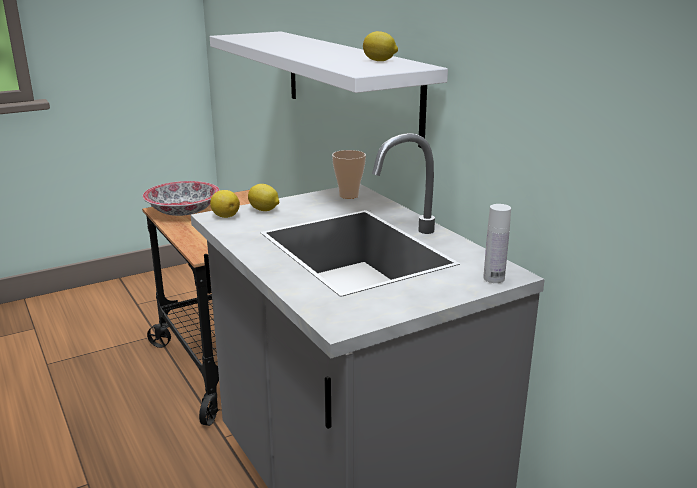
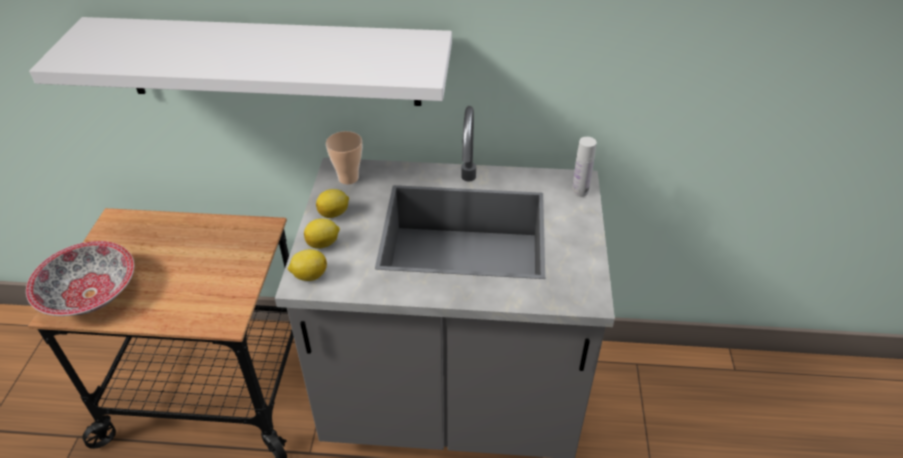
camera: 55 degrees left, 20 degrees up
lemon [363,31,398,61] -> lemon moved to [316,189,349,218]

